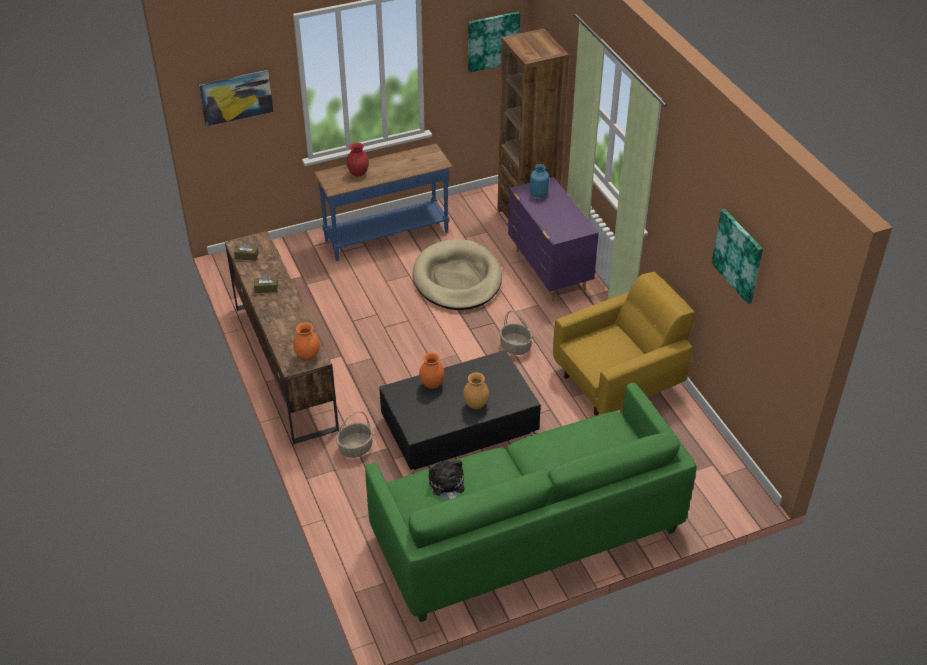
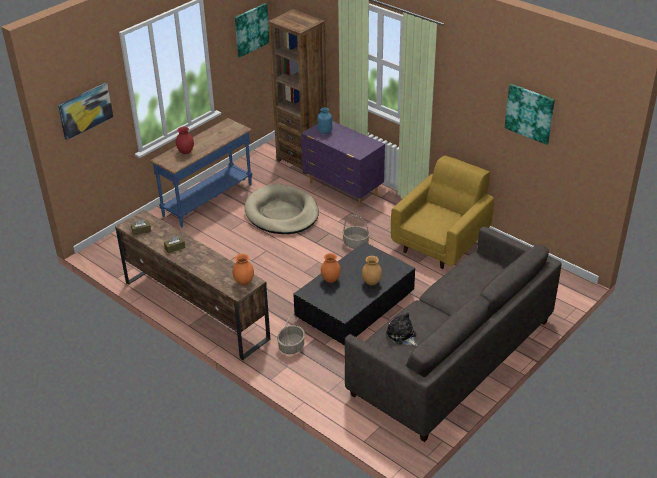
camera: 25 degrees left, 5 degrees down
green sofa [365,383,697,622] -> grey sofa [345,227,562,442]

